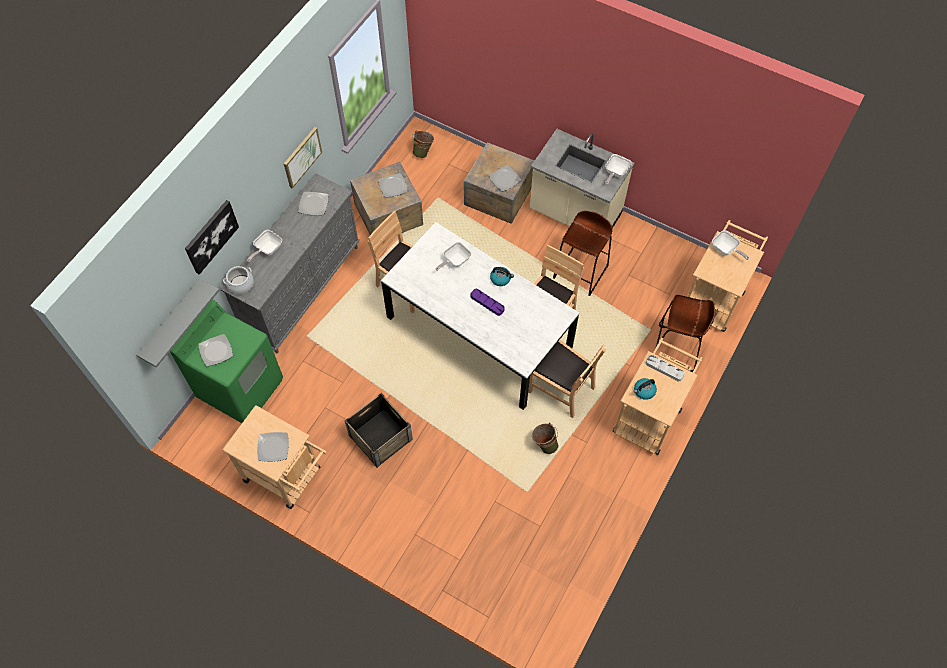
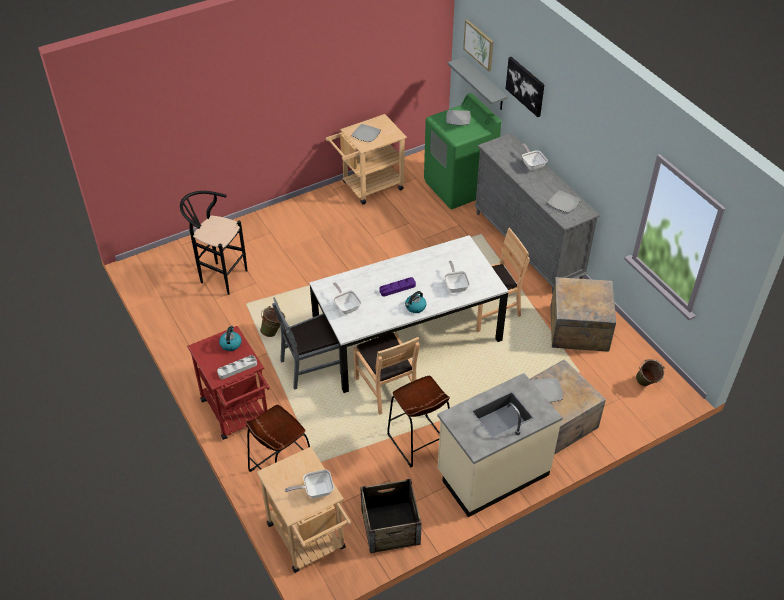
camera: 120 degrees right, 15 degrees down
cooking pot [223,266,254,294] -> none
picture [284,127,322,189] -> picture moved to [463,19,494,71]
crate [345,393,413,467] -> crate moved to [360,479,422,553]
plate [378,173,408,198] -> none
brown chair [528,340,606,418] -> grey chair [272,297,341,390]
frying pan [605,154,632,185] -> frying pan moved to [333,282,361,314]
beige cart [613,338,703,455] -> red cart [187,326,270,440]
none -> black stool [180,191,247,295]

